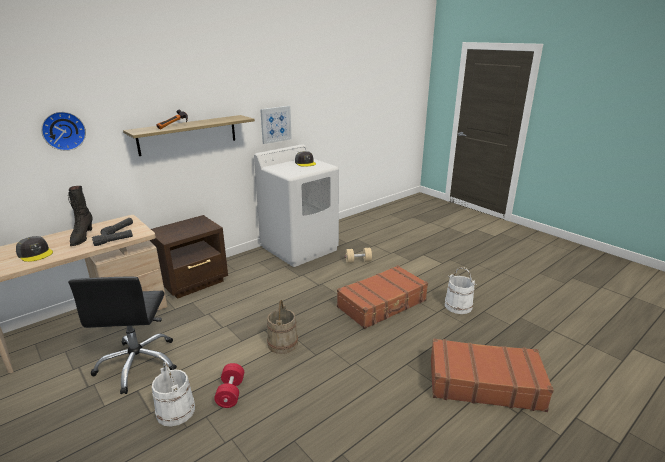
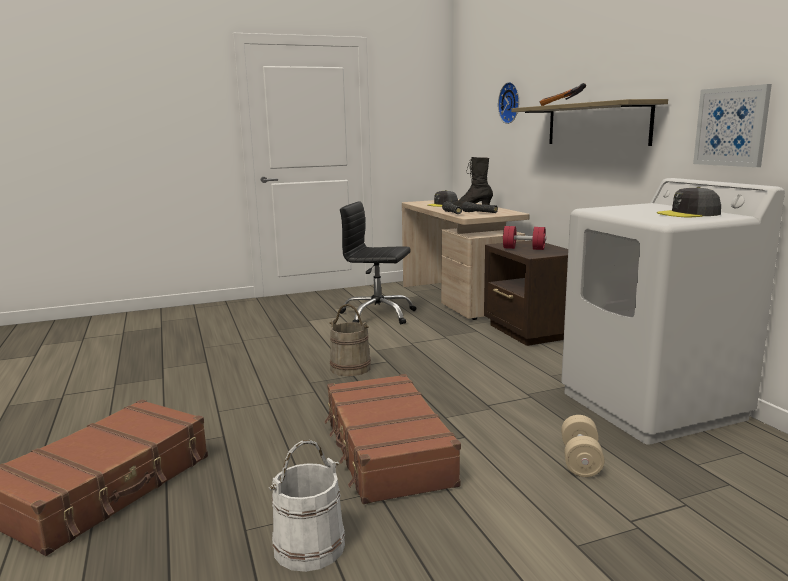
camera: 110 degrees right, 10 degrees down
white bucket [152,362,195,427] -> none
red dumbbell [214,363,244,408] -> red dumbbell moved to [503,226,546,250]

